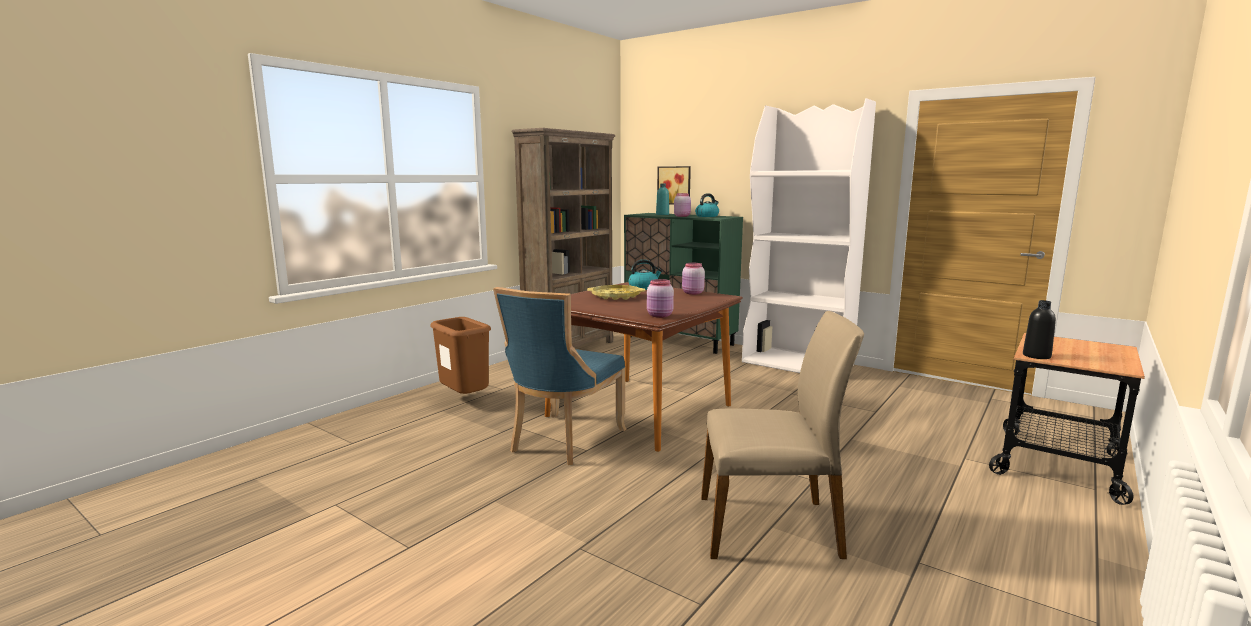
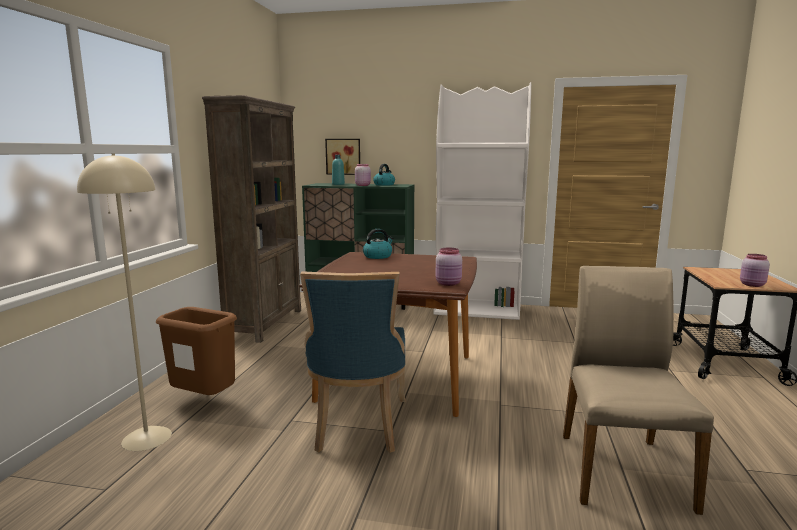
camera: 25 degrees left, 0 degrees up
yellow tray [587,285,645,300] -> none
pink jar [682,263,705,295] -> pink jar moved to [740,254,770,287]
beige chair [701,311,864,559] -> beige chair turned 60 degrees counterclockwise [563,266,714,515]
black bottle [1023,300,1056,359] -> none
none -> beige floor lamp [77,154,172,451]

